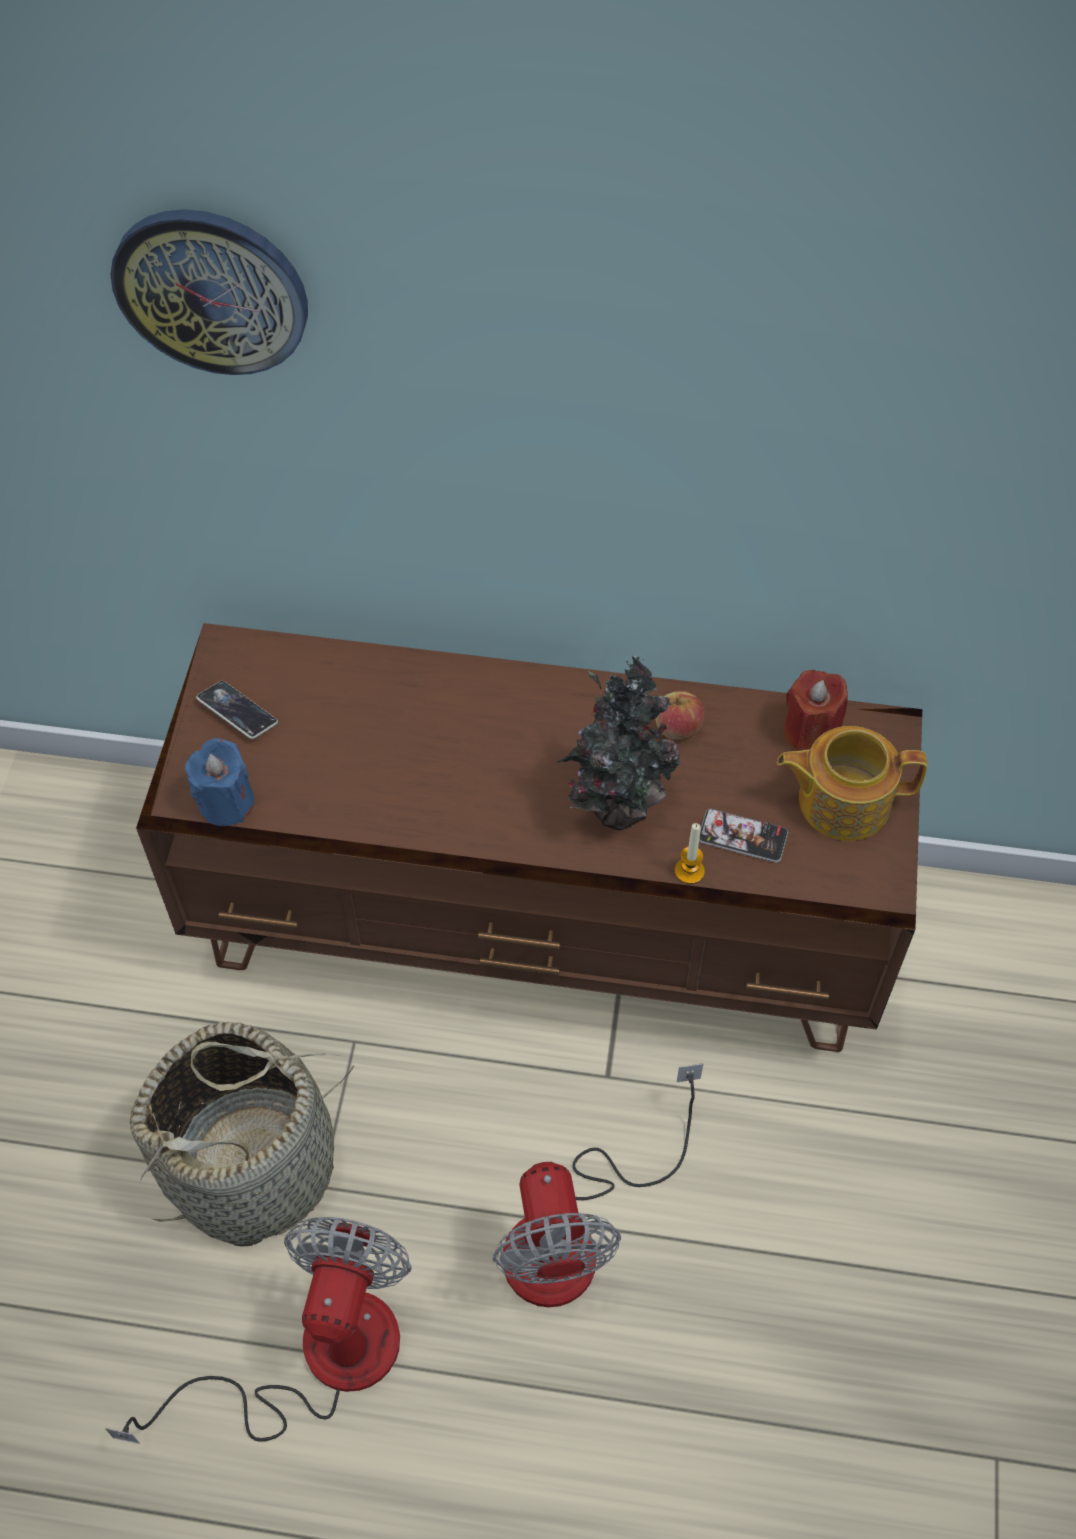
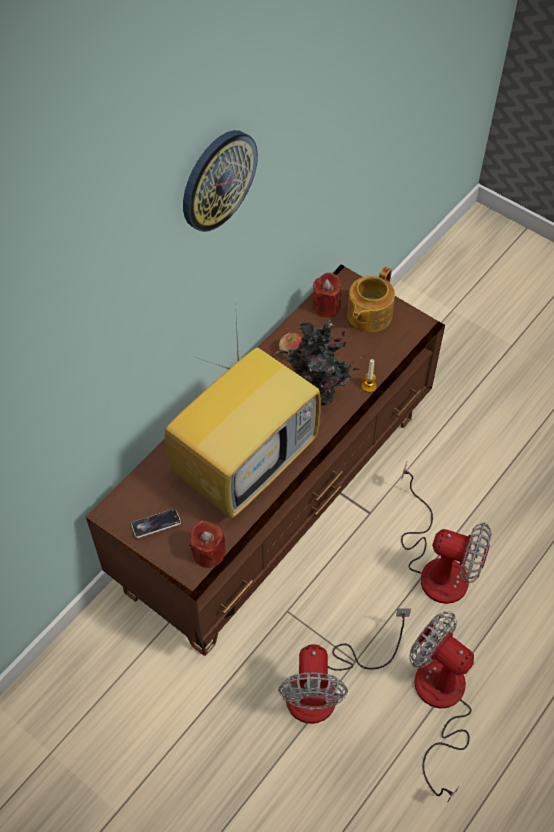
camera: 60 degrees left, 0 degrees up
wall clock [110,209,308,375] -> wall clock moved to [183,130,258,232]
basket [130,1022,354,1247] -> fan [278,608,411,724]
blue candle [185,738,255,826] -> red candle [190,520,226,568]
phone [699,809,788,863] -> none
none -> television [165,317,321,519]

